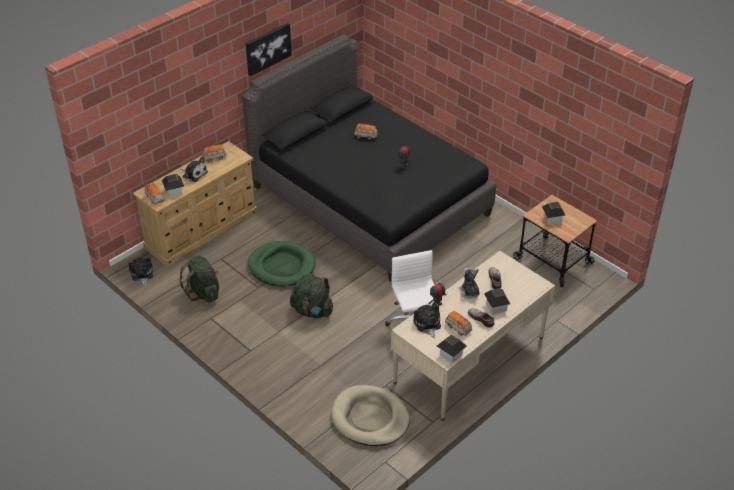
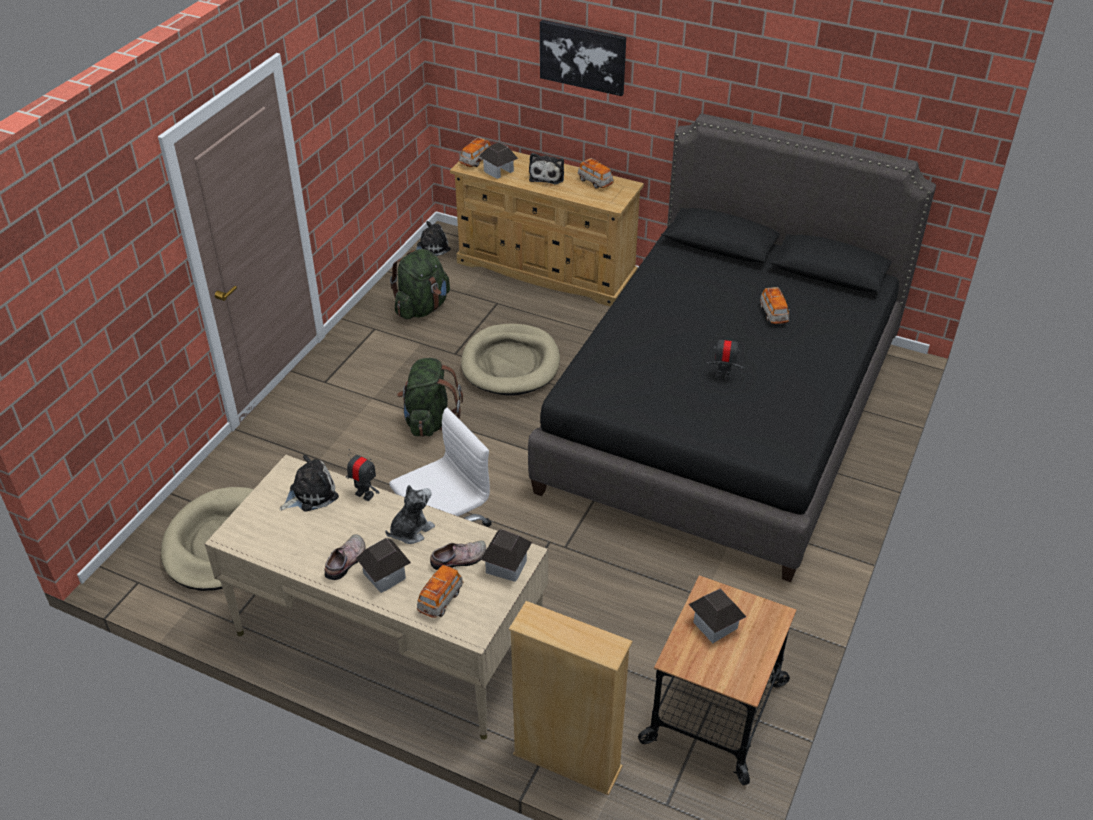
camera: 70 degrees right, 0 degrees up
picture [246,23,292,76] -> picture moved to [540,20,626,96]
green dog bed [248,241,315,287] -> beige dog bed [461,324,560,396]
toy house [437,335,467,364] -> toy house moved to [480,529,532,582]
toy car [445,311,472,336] -> toy car moved to [417,565,463,618]
none -> beige bookcase [509,601,632,796]

